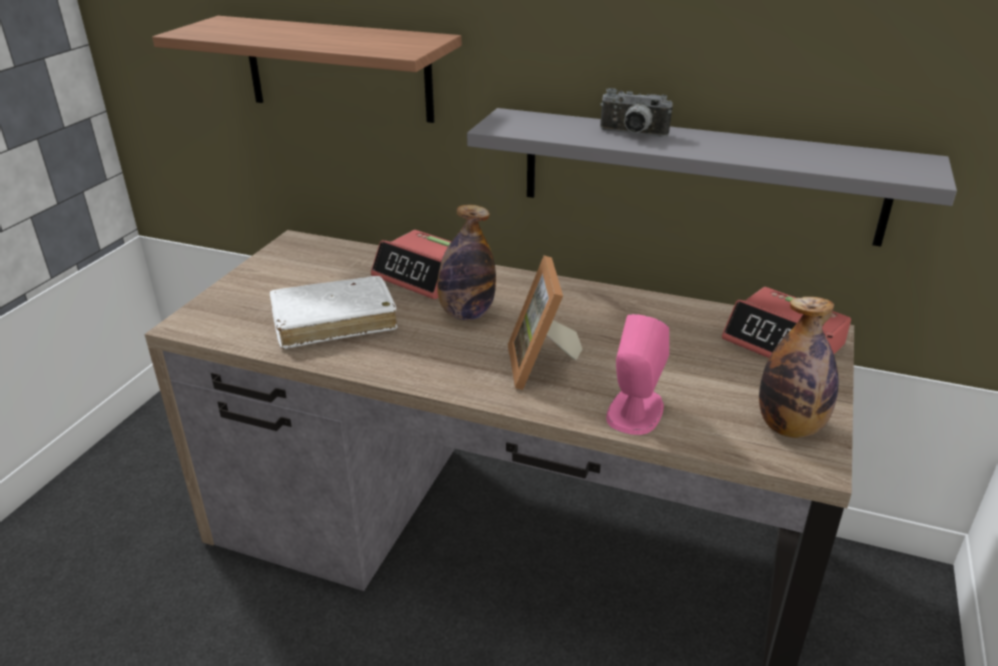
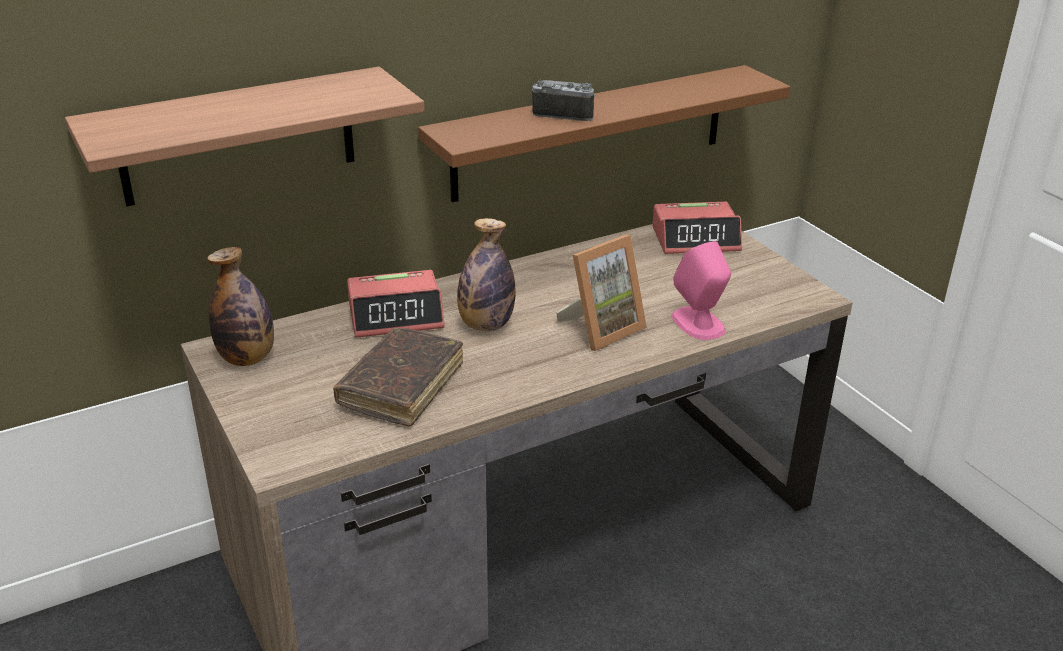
camera: 50 degrees left, 0 degrees up
white book [269,276,398,349] -> brown book [333,328,463,426]
grey shelf [467,108,957,246] -> brown shelf [418,65,790,202]
picture frame [508,255,582,390] -> picture frame turned 75 degrees counterclockwise [556,234,647,351]
camera [600,88,673,137] -> camera turned 135 degrees counterclockwise [532,80,596,121]
bottle [759,297,839,438] -> bottle moved to [208,247,274,366]

